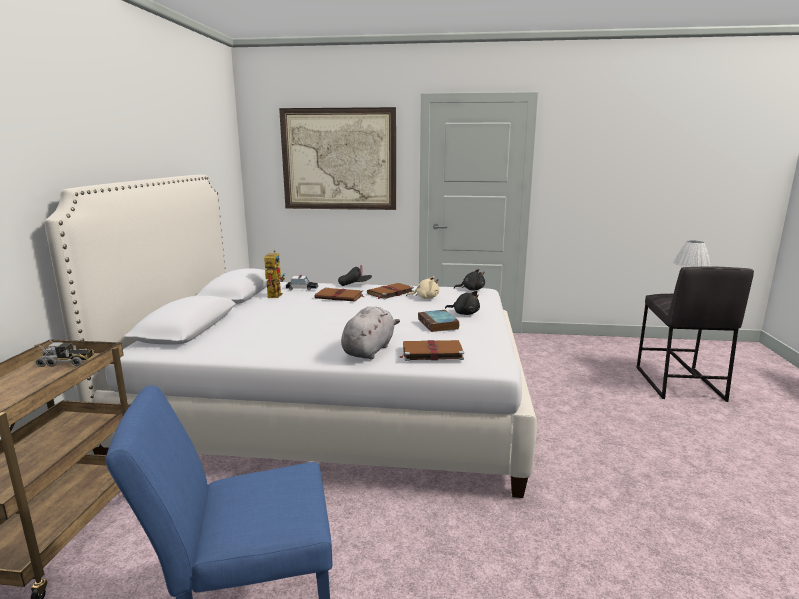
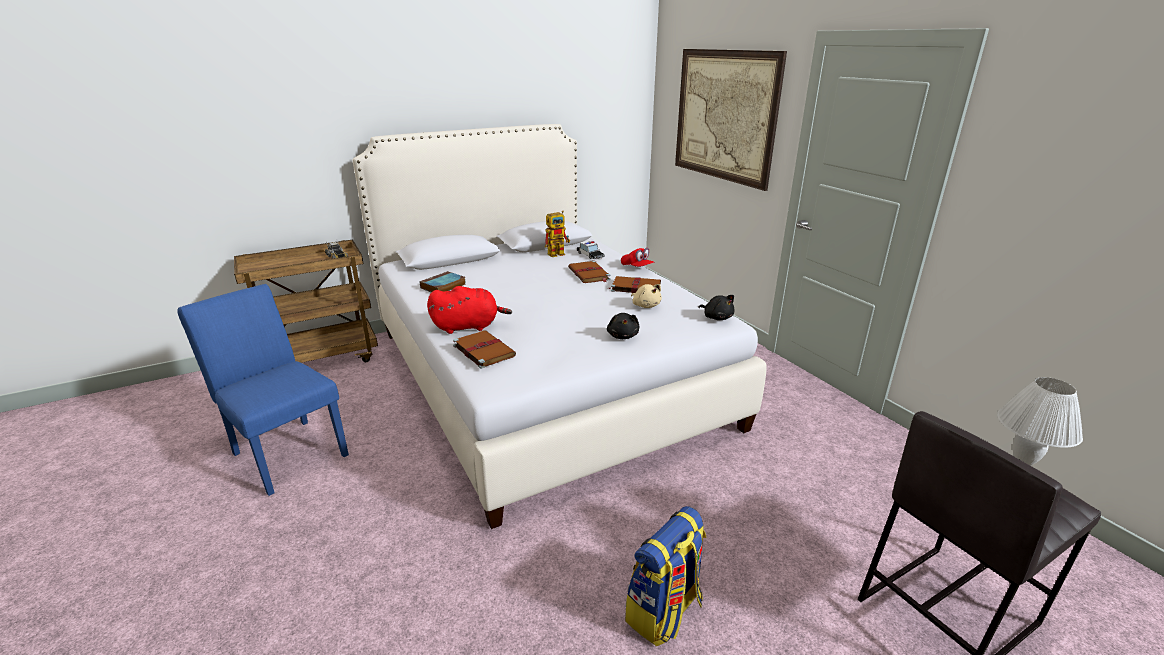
camera: 55 degrees right, 10 degrees up
black cap [338,265,372,286] -> red cap [621,248,655,267]
grey plush toy [341,306,400,359] -> red plush toy [427,286,512,334]
book [418,310,460,332] -> book moved to [420,271,466,293]
none -> backpack [625,506,707,646]

